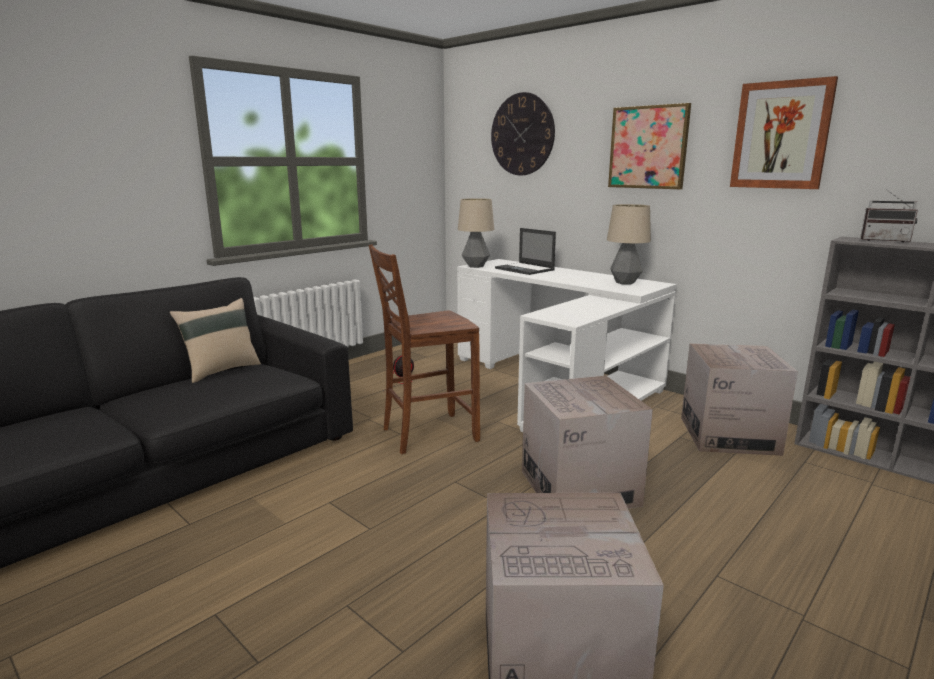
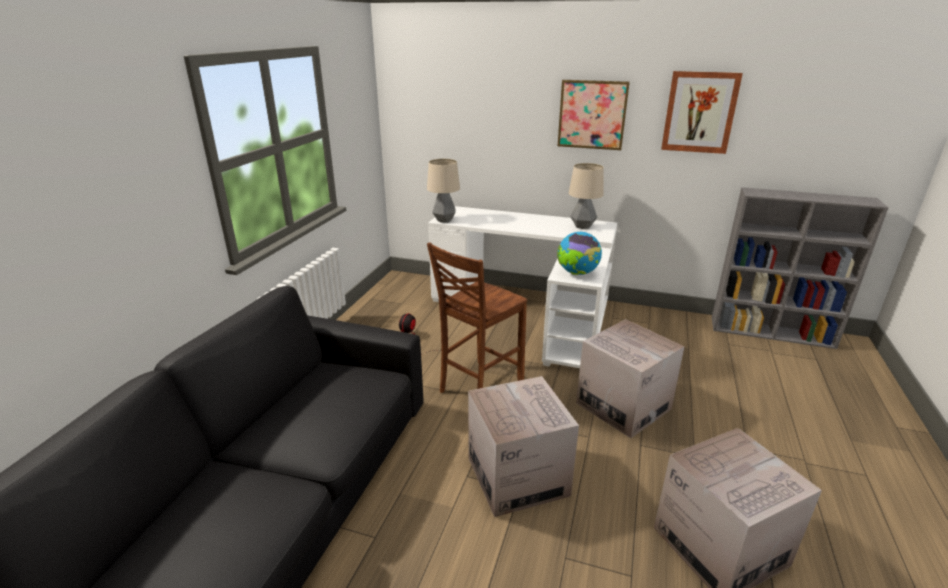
camera: 25 degrees left, 10 degrees up
beige pillow [170,298,261,383] -> none
wall clock [491,92,555,175] -> none
laptop [495,228,556,275] -> none
cardboard box [681,343,798,456] -> cardboard box moved to [468,376,579,517]
radio [860,189,918,242] -> none
none -> globe [557,232,602,275]

